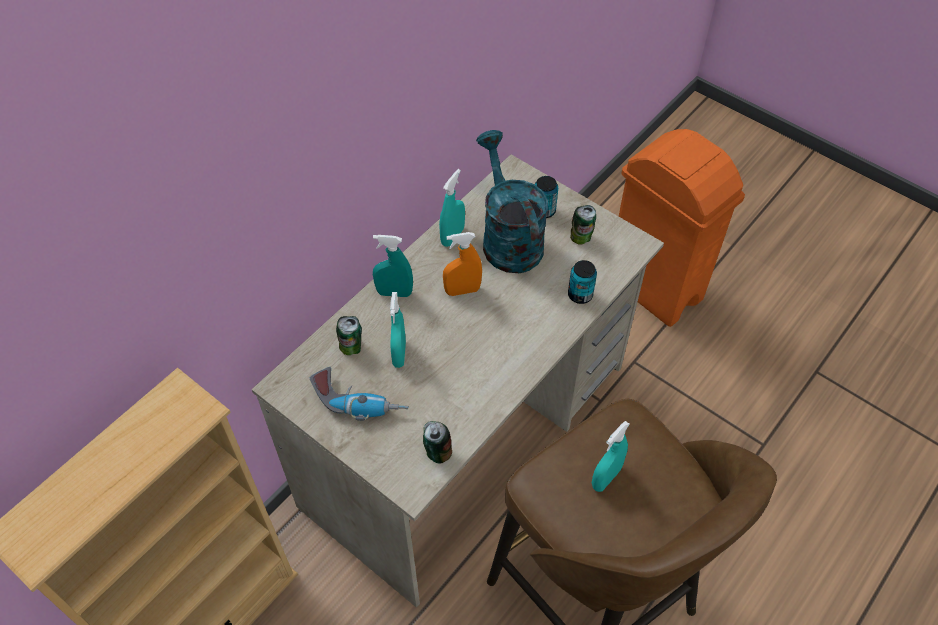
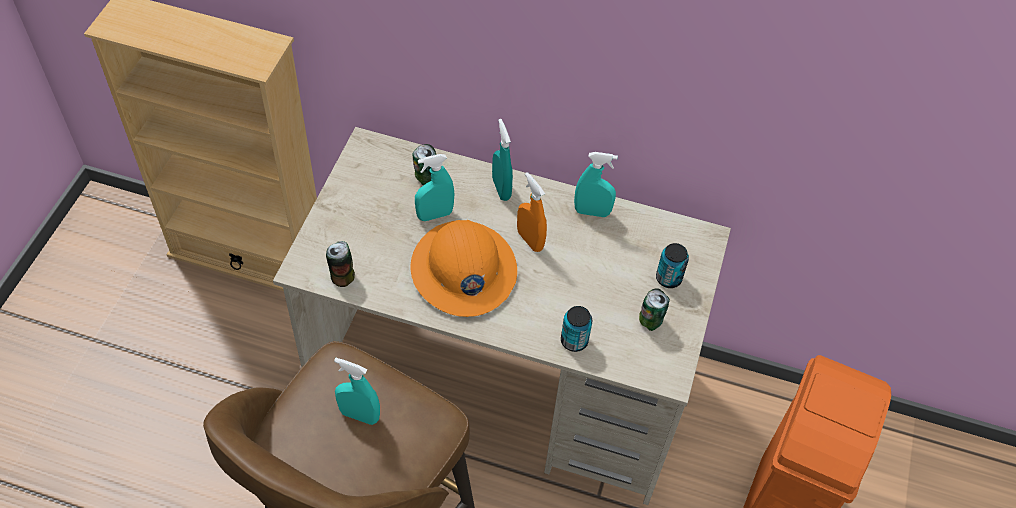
camera: 65 degrees right, 0 degrees up
power drill [310,367,408,421] -> none
turquoise watering can [476,130,548,273] -> none
none -> orange hard hat [410,220,517,317]

